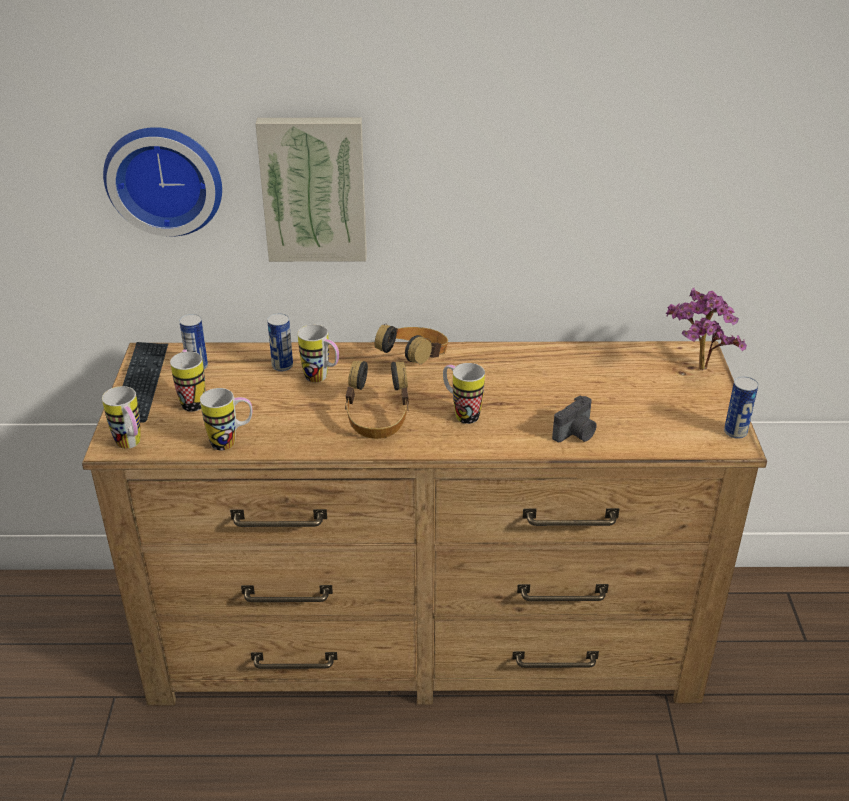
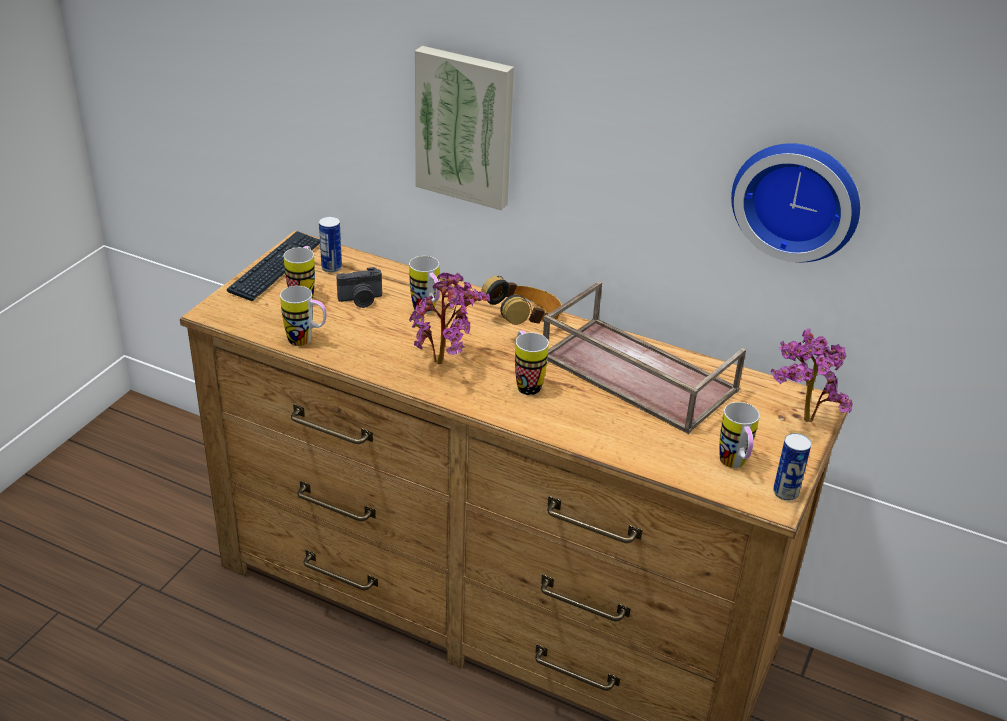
camera: 25 degrees right, 0 degrees up
mug [102,386,141,449] -> mug moved to [719,402,760,468]
wall clock [103,127,222,237] -> wall clock moved to [731,143,860,262]
can [267,313,293,371] -> none
headphones [345,361,408,439] -> potted plant [409,272,490,364]
camera [552,395,597,442] -> camera moved to [336,267,382,308]
none -> brown tray [543,281,746,434]

